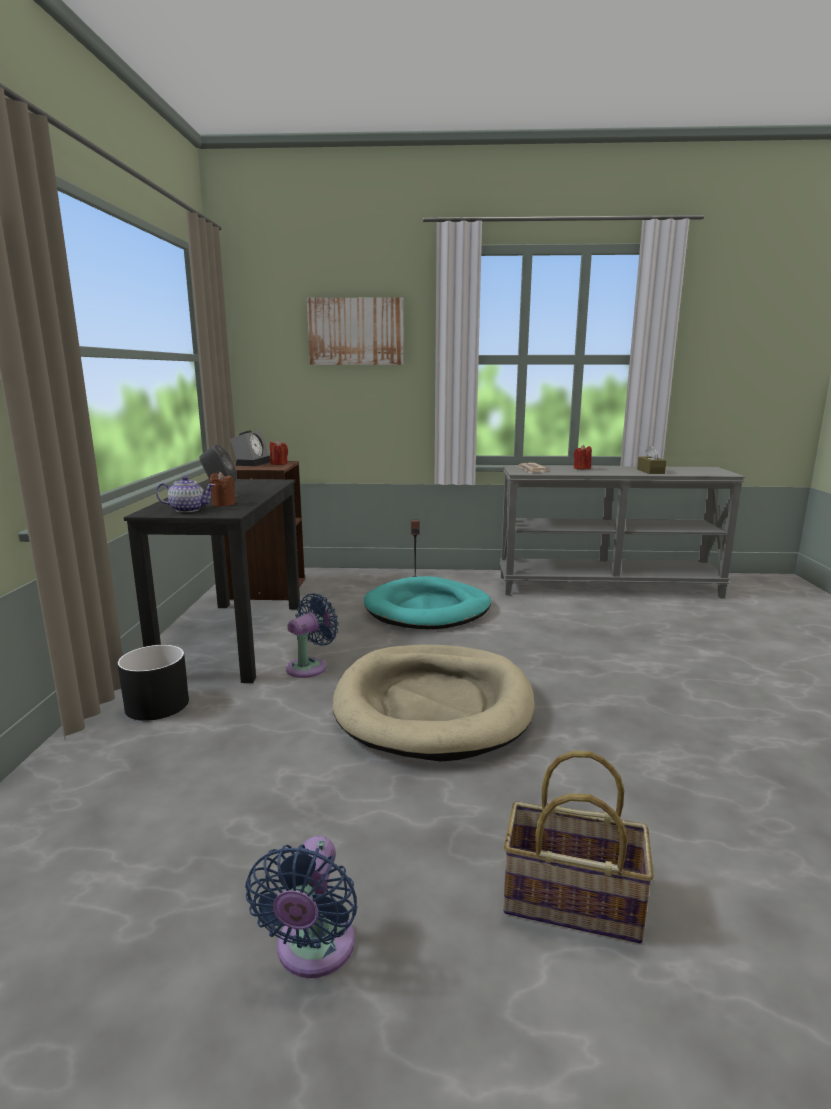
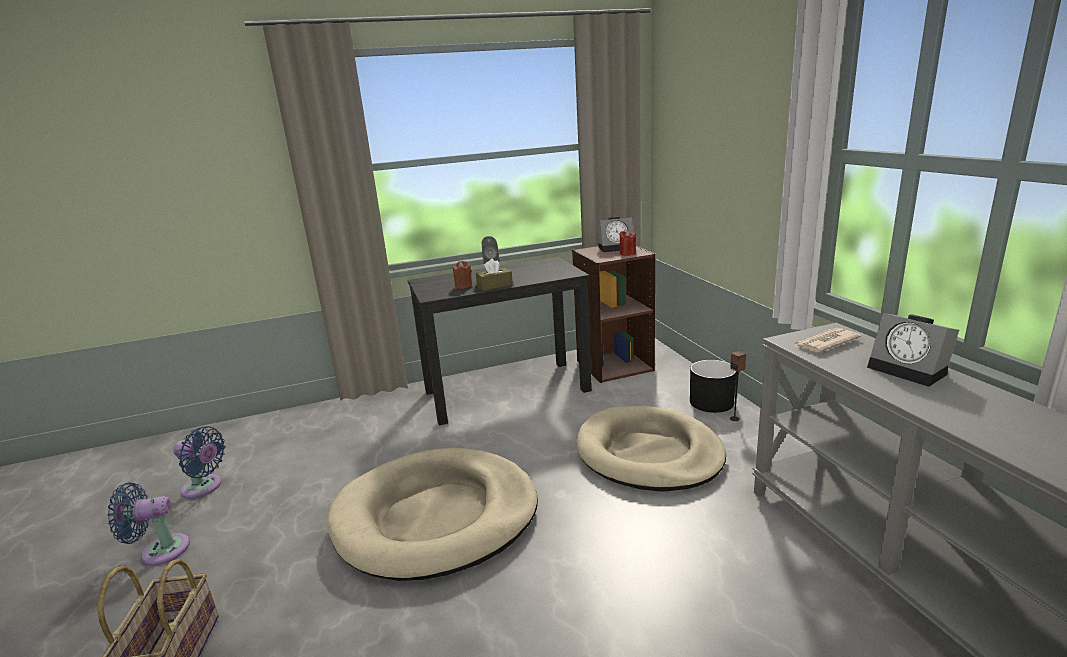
camera: 70 degrees right, 5 degrees up
black planter [117,645,189,721] -> black planter moved to [690,360,736,413]
teapot [156,476,215,512] -> none
blue fan [286,593,339,678] -> blue fan moved to [173,426,226,499]
picture [307,297,404,365] -> none
turquoise dog bed [364,576,491,629] -> beige dog bed [576,406,726,491]
red candle [574,445,592,469] -> alarm clock [867,313,959,387]
brown tissue box [637,446,666,474] -> brown tissue box moved to [476,259,513,291]

